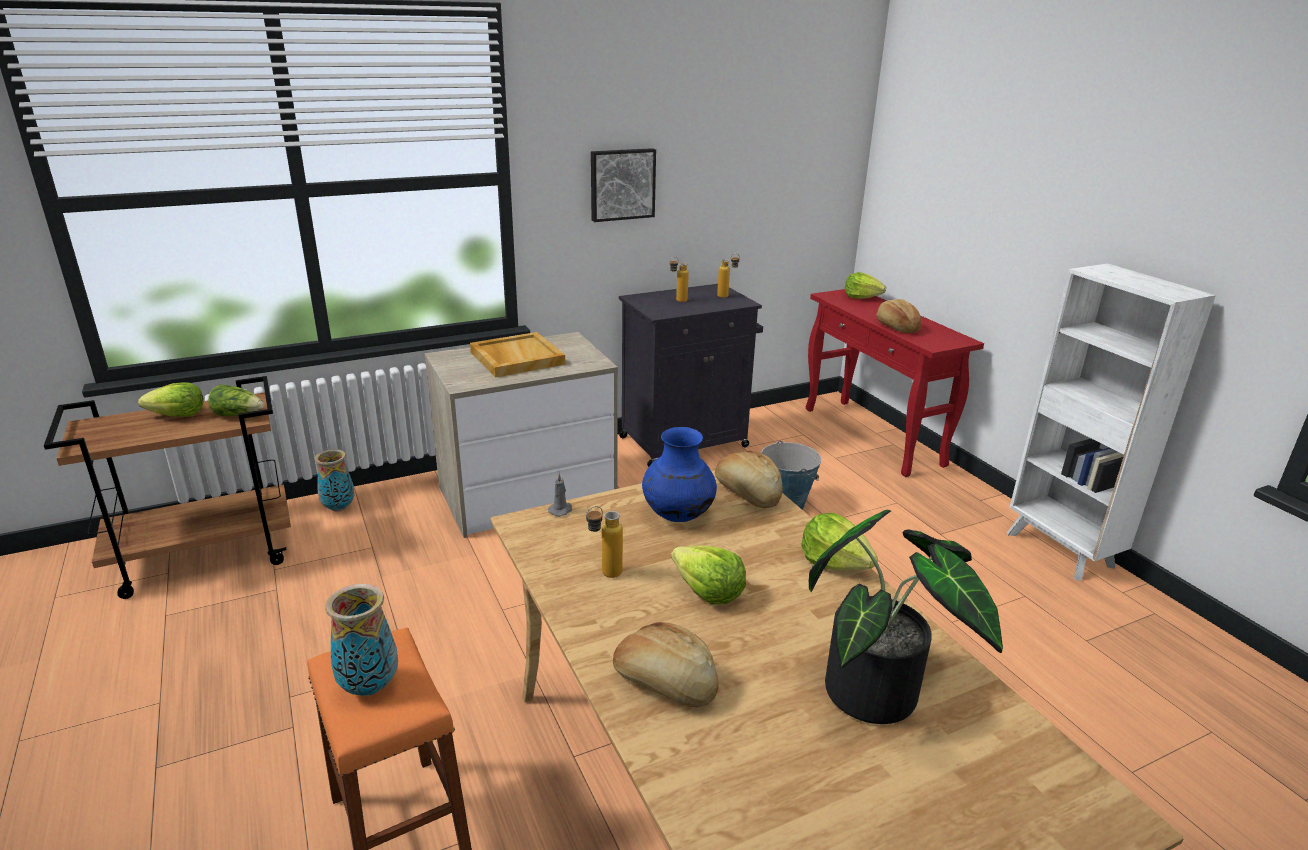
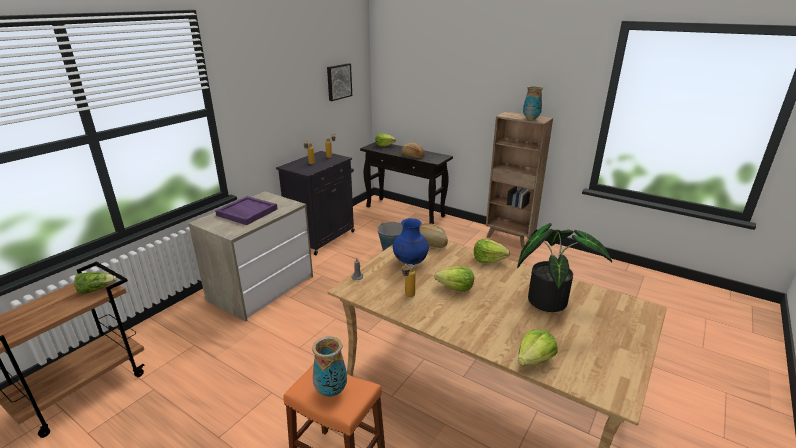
camera: 30 degrees left, 0 degrees up
lettuce [138,382,204,416] -> lettuce moved to [518,330,557,365]
vase [315,449,354,512] -> vase moved to [523,86,543,120]
beige tray [470,332,565,378] -> purple tray [215,196,278,225]
picture [591,148,656,222] -> picture moved to [327,63,352,101]
bread [613,622,719,707] -> none
red console table [806,289,984,477] -> black console table [360,142,453,224]
white bookcase [1007,264,1216,581] -> brown bookcase [486,112,553,248]

